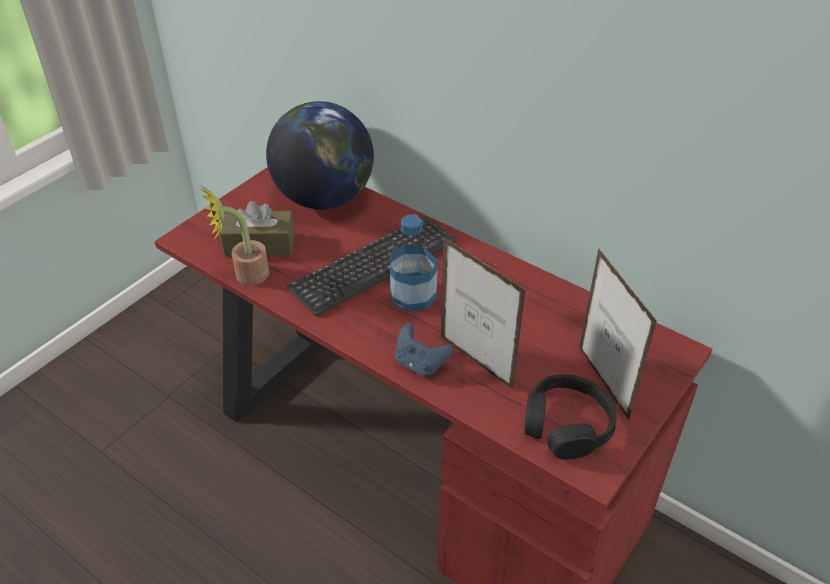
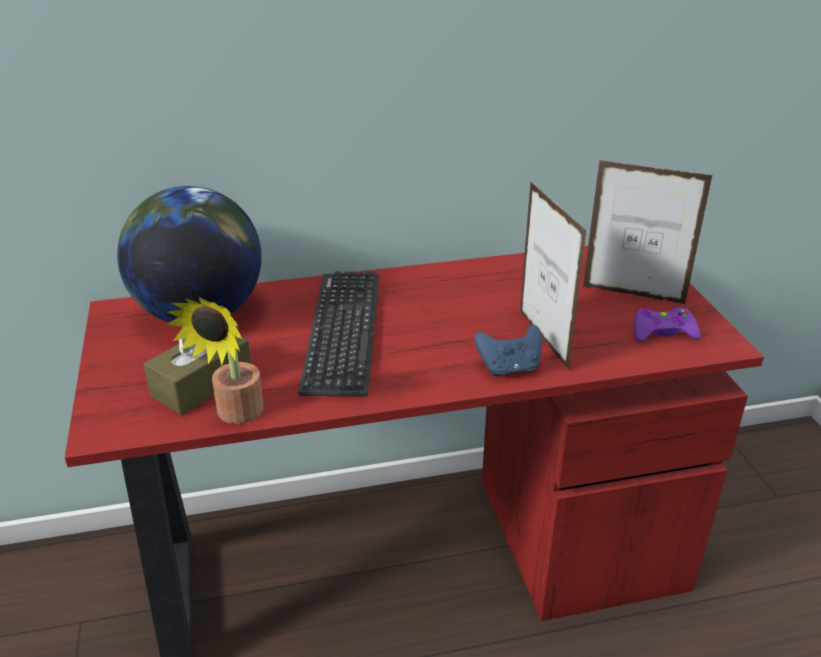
camera: 50 degrees left, 10 degrees down
bottle [390,215,438,312] -> none
picture frame [441,237,526,390] -> picture frame turned 105 degrees counterclockwise [519,181,587,370]
black headphones [524,375,617,460] -> purple game controller [634,307,701,342]

